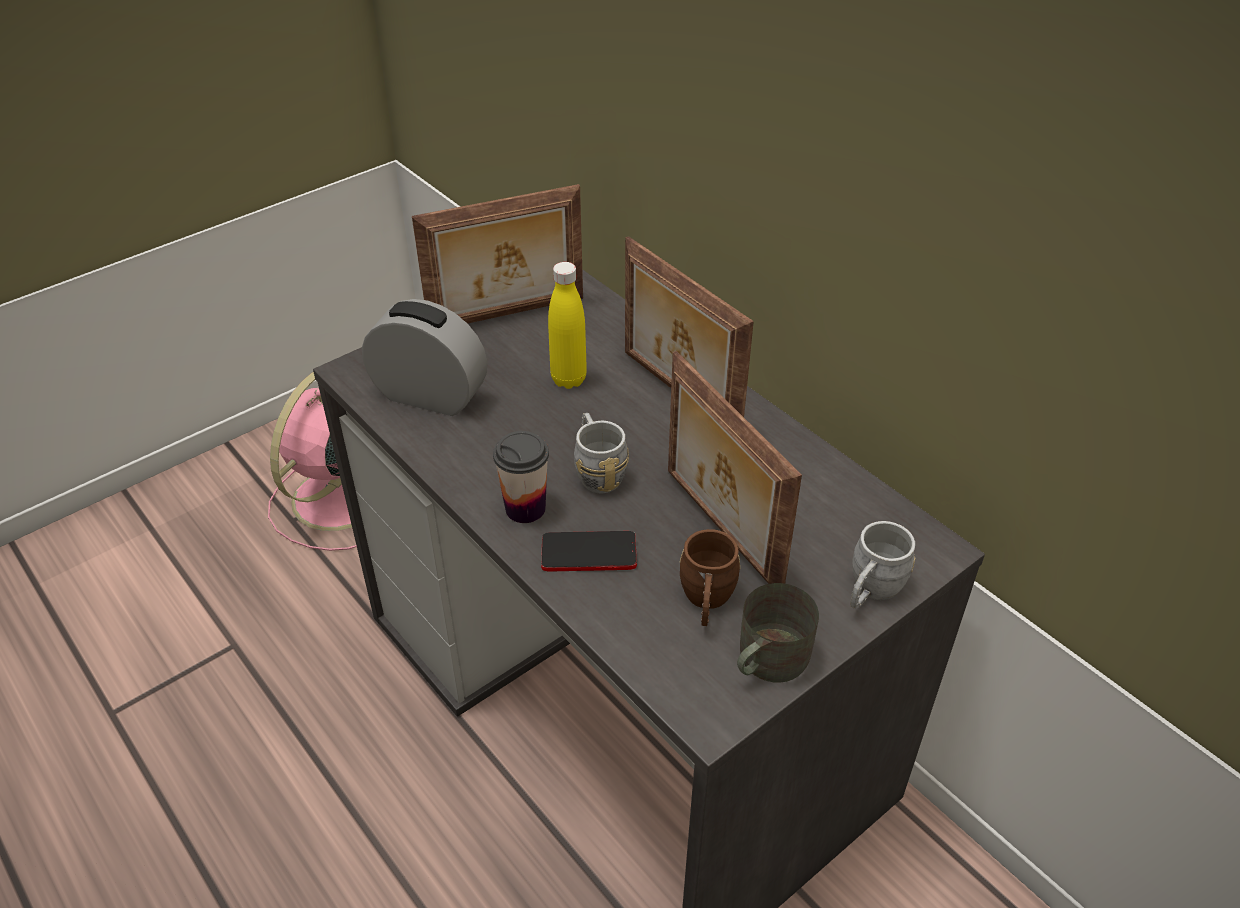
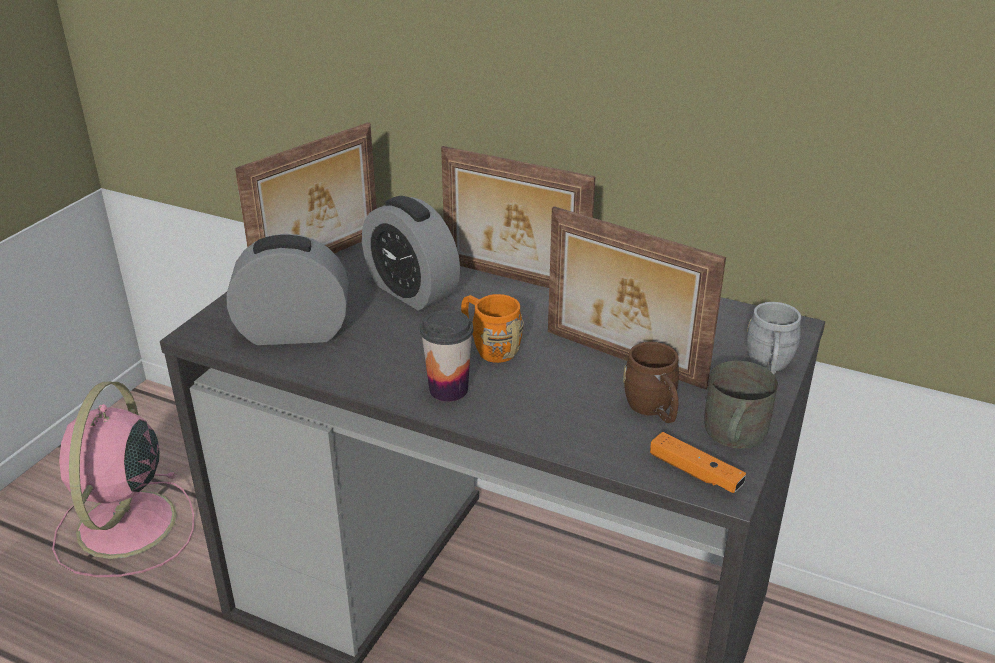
camera: 25 degrees left, 10 degrees down
phone [541,531,637,572] -> none
yellow bottle [548,262,587,389] -> alarm clock [362,196,460,311]
grey mug [574,413,629,493] -> orange mug [461,294,524,363]
none -> orange game controller [650,432,746,493]

